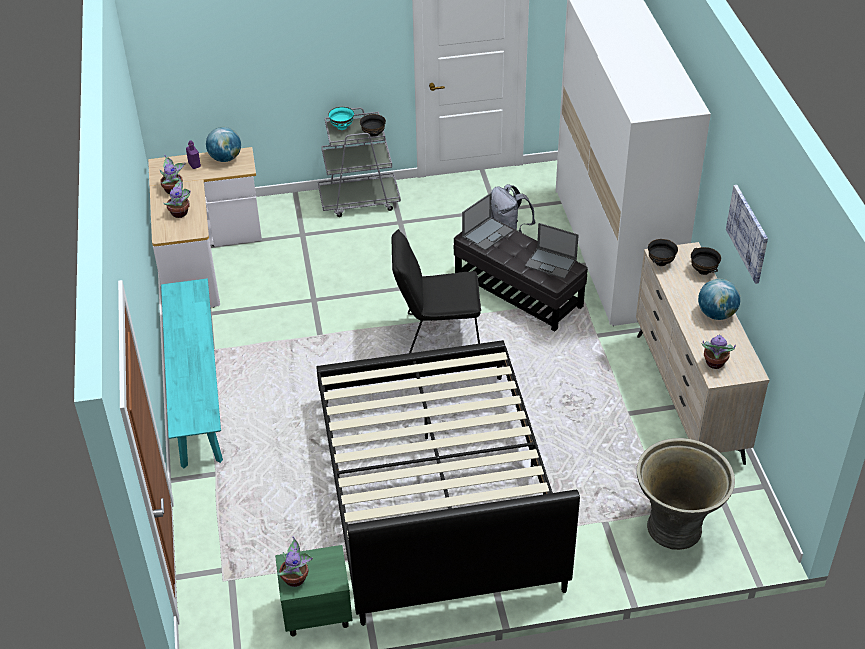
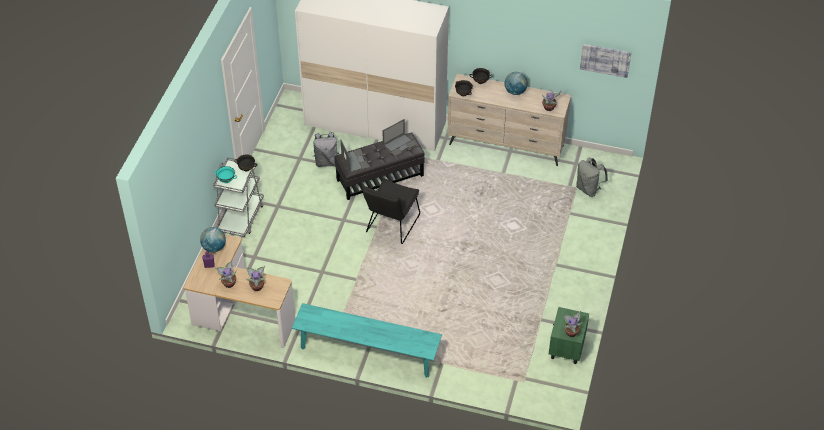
camera: 65 degrees left, 5 degrees up
black bed [316,340,580,626] -> none
grey planter [637,438,735,550] -> grey backpack [576,157,608,197]
picture [726,185,768,284] -> picture moved to [580,44,631,78]

